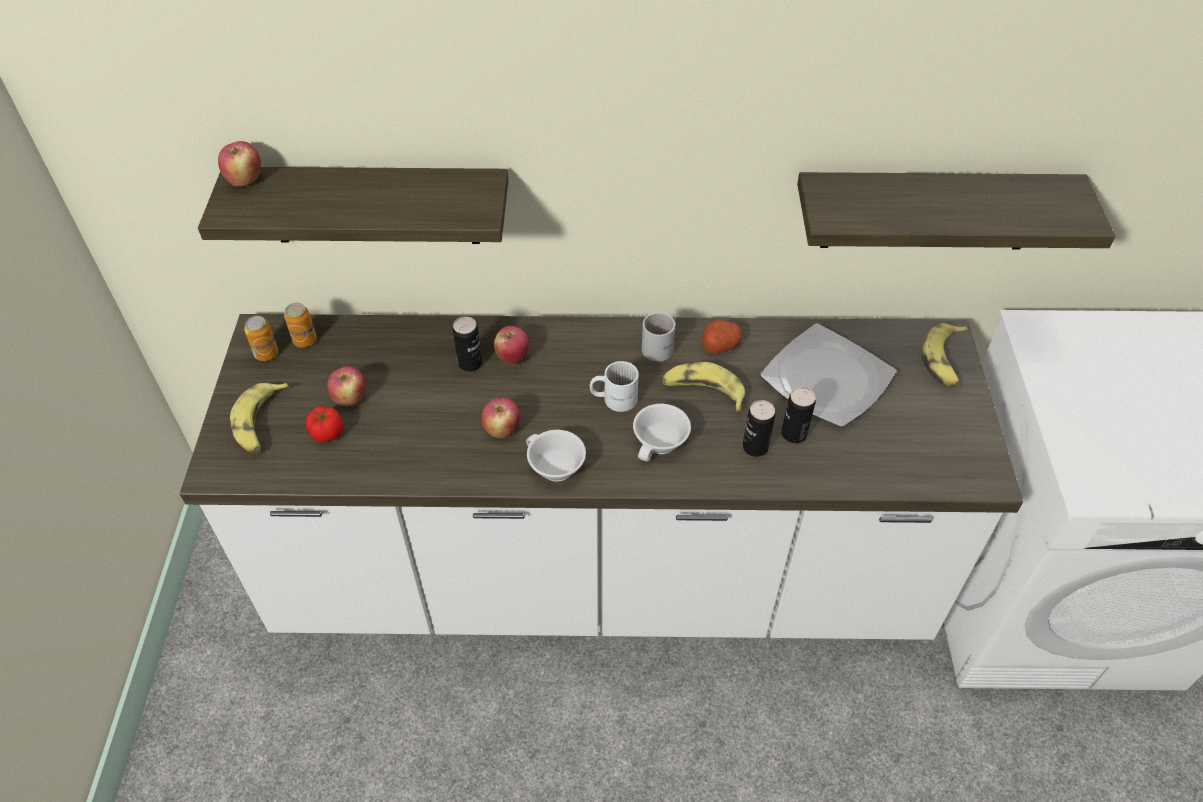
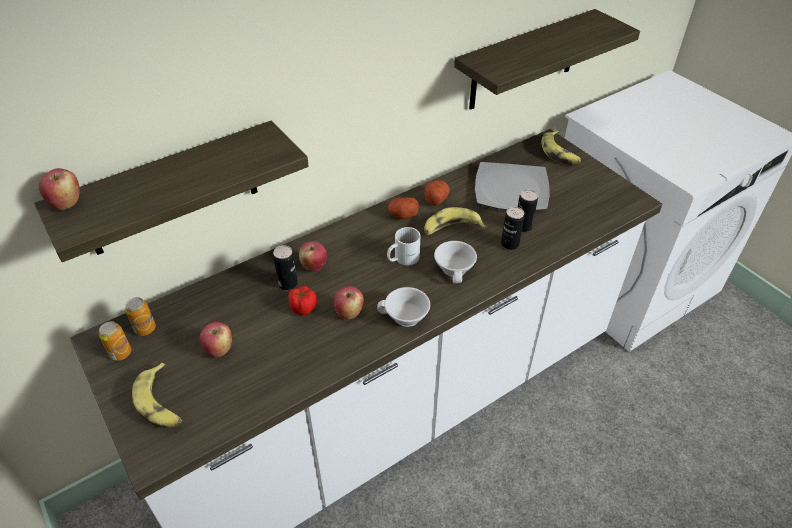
camera: 35 degrees left, 5 degrees down
tomato [306,406,343,443] -> tomato moved to [289,286,317,315]
white mug [642,312,676,362] -> potato [388,197,419,219]

